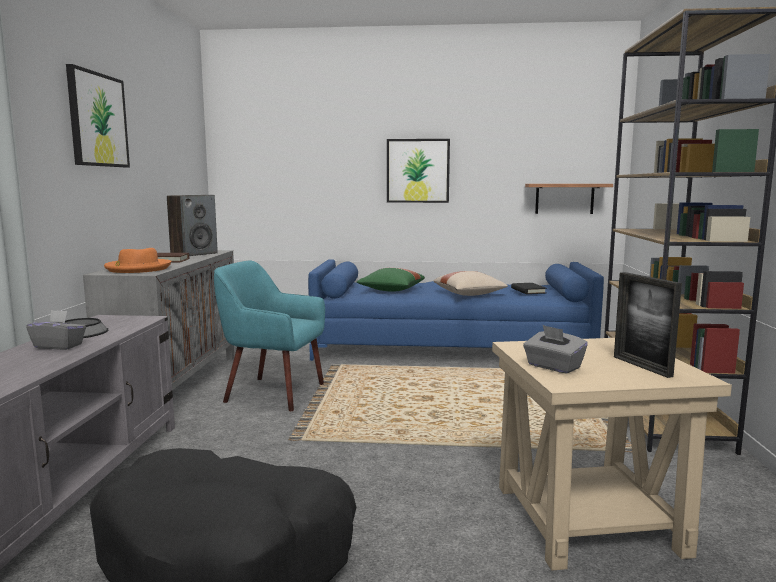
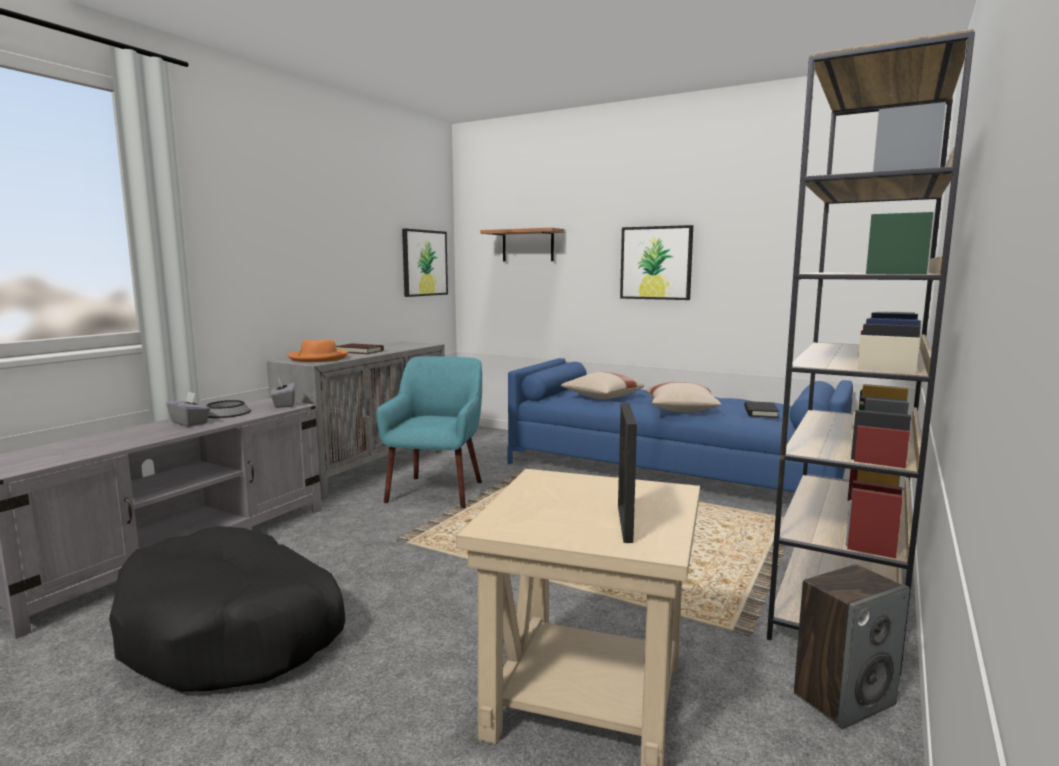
camera: 25 degrees right, 0 degrees up
picture [66,64,130,167] -> picture moved to [402,228,448,297]
speaker [167,195,218,256] -> speaker moved to [794,564,910,729]
turquoise armchair [214,260,325,411] -> turquoise armchair turned 60 degrees clockwise [376,356,482,508]
green pillow [357,268,425,292] -> beige pillow [561,372,644,399]
grey tissue box [523,325,588,374] -> grey tissue box moved to [270,378,295,408]
shelf [525,184,613,214] -> shelf moved to [480,228,564,261]

